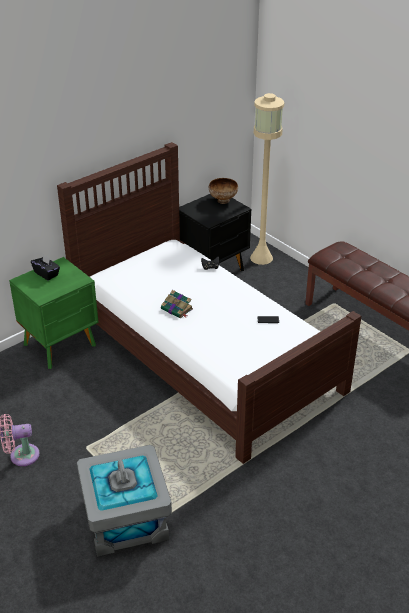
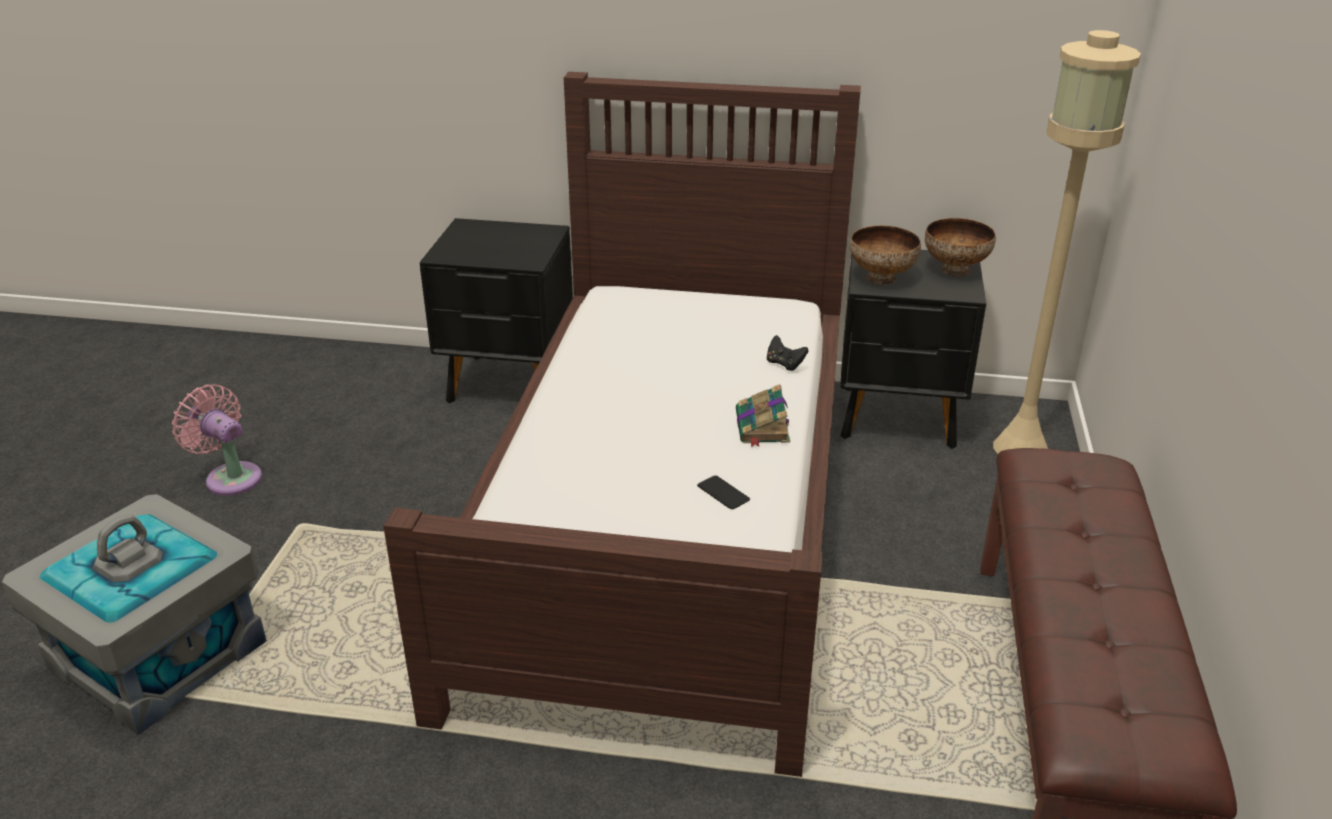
camera: 50 degrees right, 5 degrees down
green nightstand [9,257,99,369] -> black nightstand [420,218,573,403]
black tissue box [31,254,60,281] -> none
book [161,290,193,318] -> book moved to [736,384,790,447]
none -> bowl [850,225,921,285]

